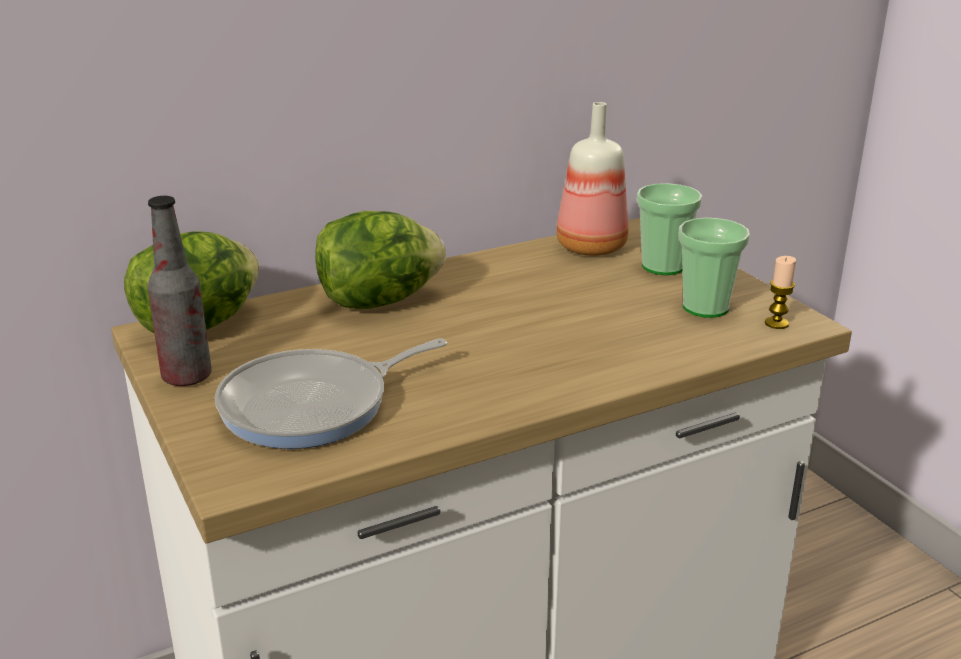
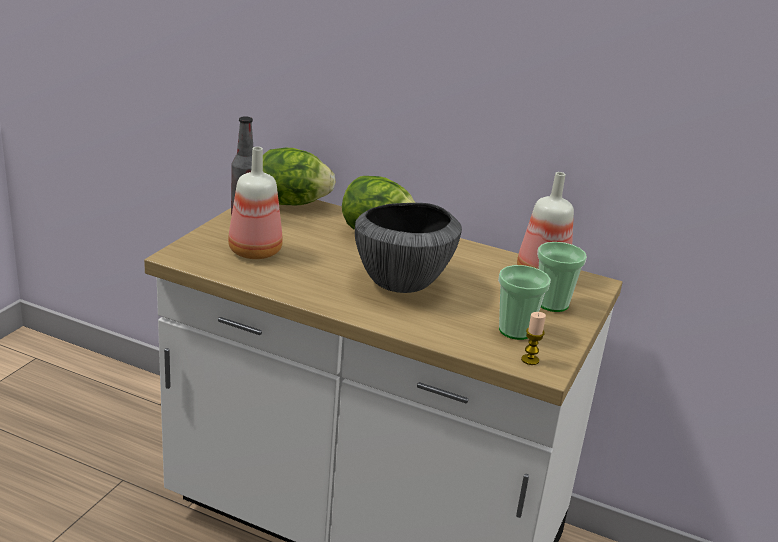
camera: 50 degrees right, 0 degrees up
frying pan [215,339,447,449] -> bottle [228,147,283,259]
none -> bowl [355,203,462,293]

